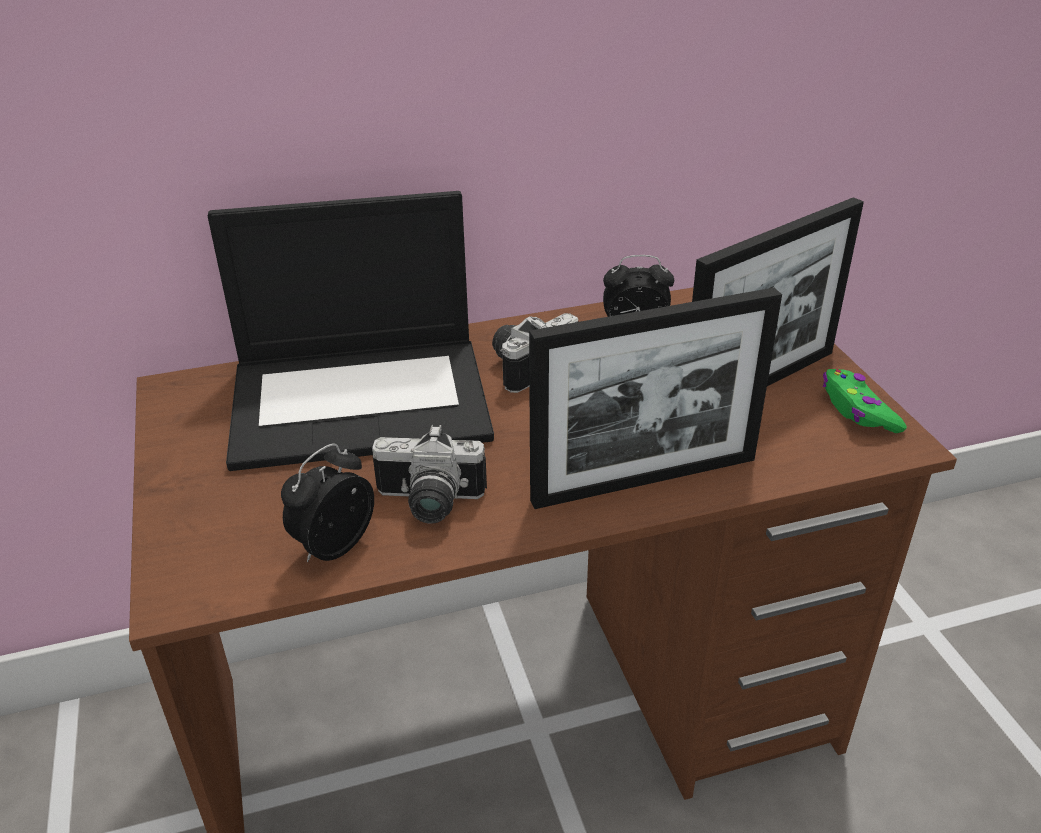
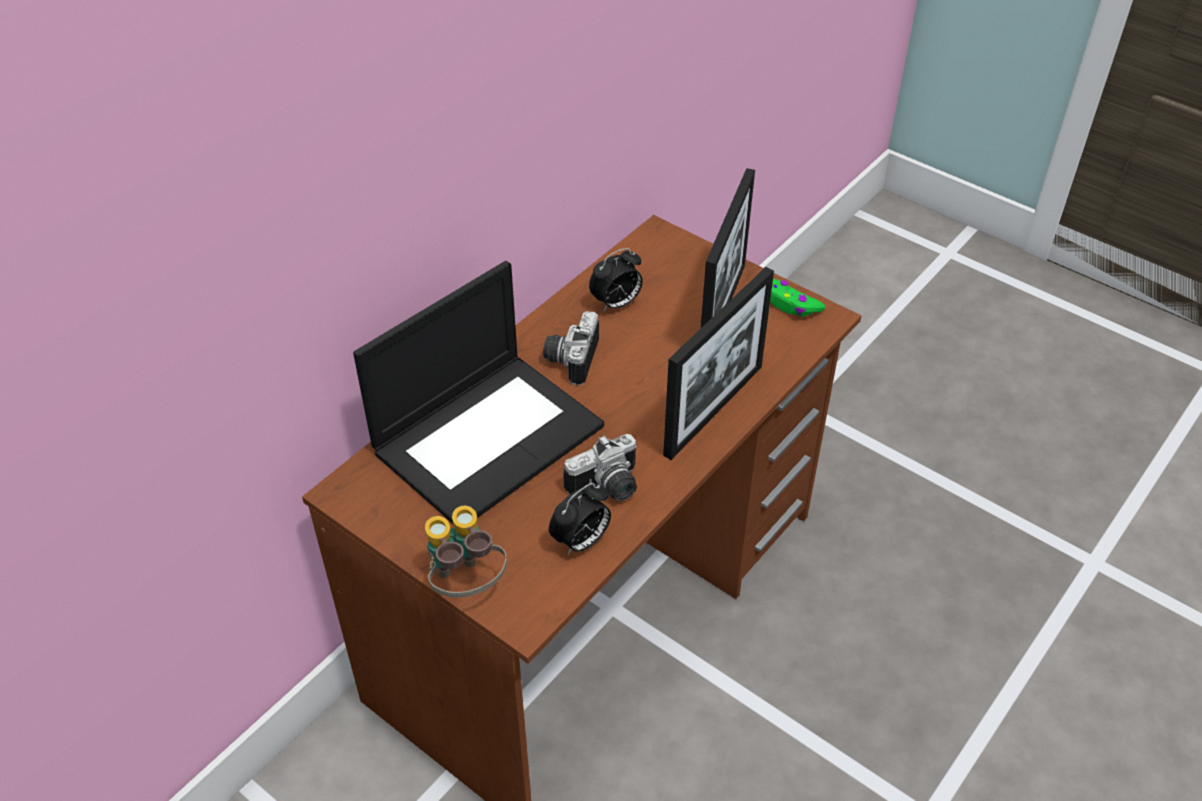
camera: 35 degrees left, 10 degrees up
alarm clock [281,443,374,562] -> alarm clock turned 135 degrees counterclockwise [549,483,611,555]
none -> binoculars [425,506,507,598]

